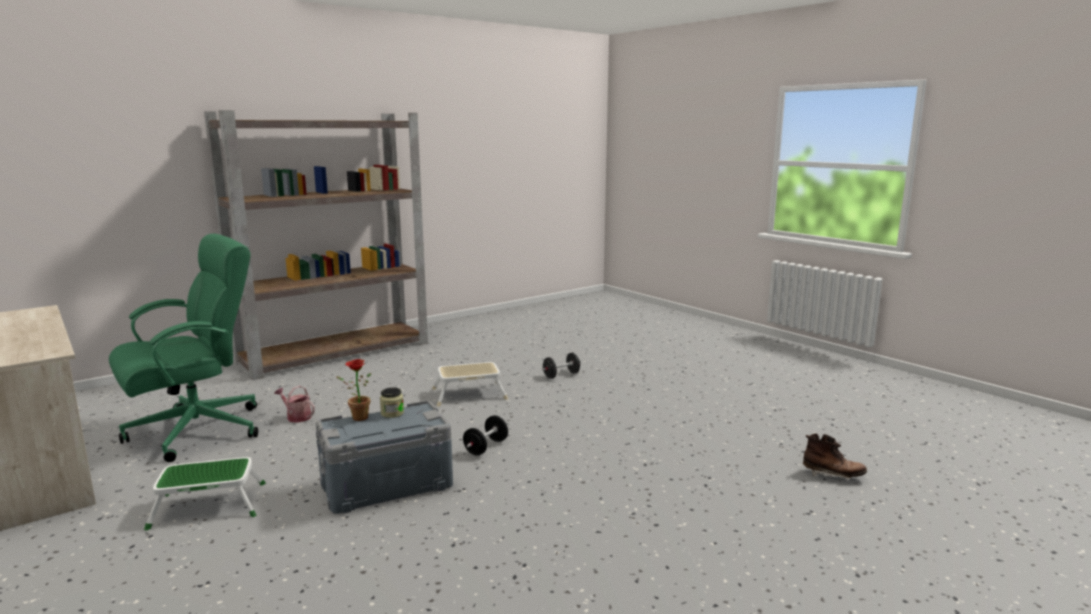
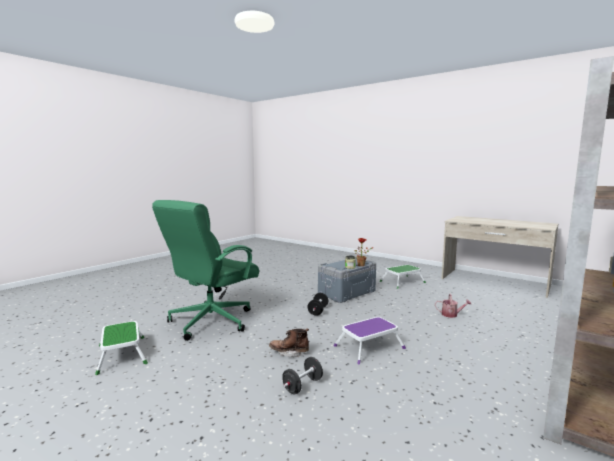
camera: 165 degrees right, 5 degrees down
green office chair [109,234,258,462] -> green office chair moved to [152,200,259,341]
beige step ladder [432,362,508,407] -> purple step ladder [334,317,406,365]
brown boot [803,433,867,480] -> brown boot moved to [269,328,309,357]
none -> green step ladder [95,321,148,375]

